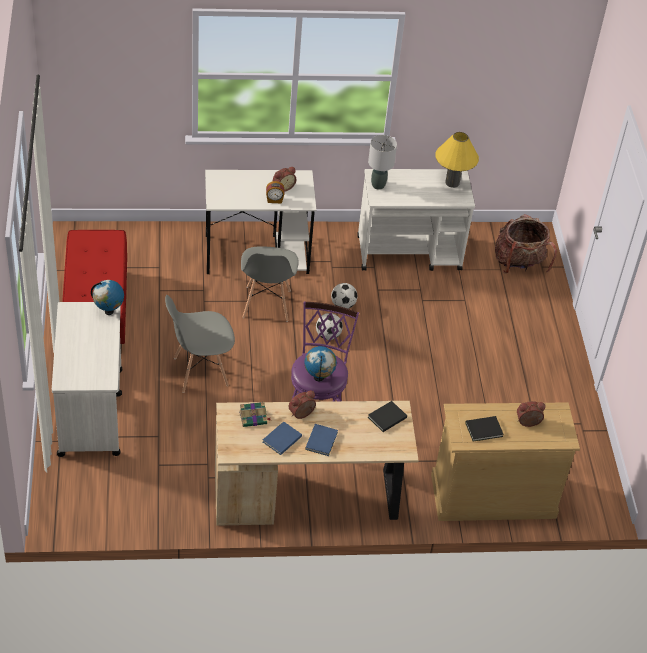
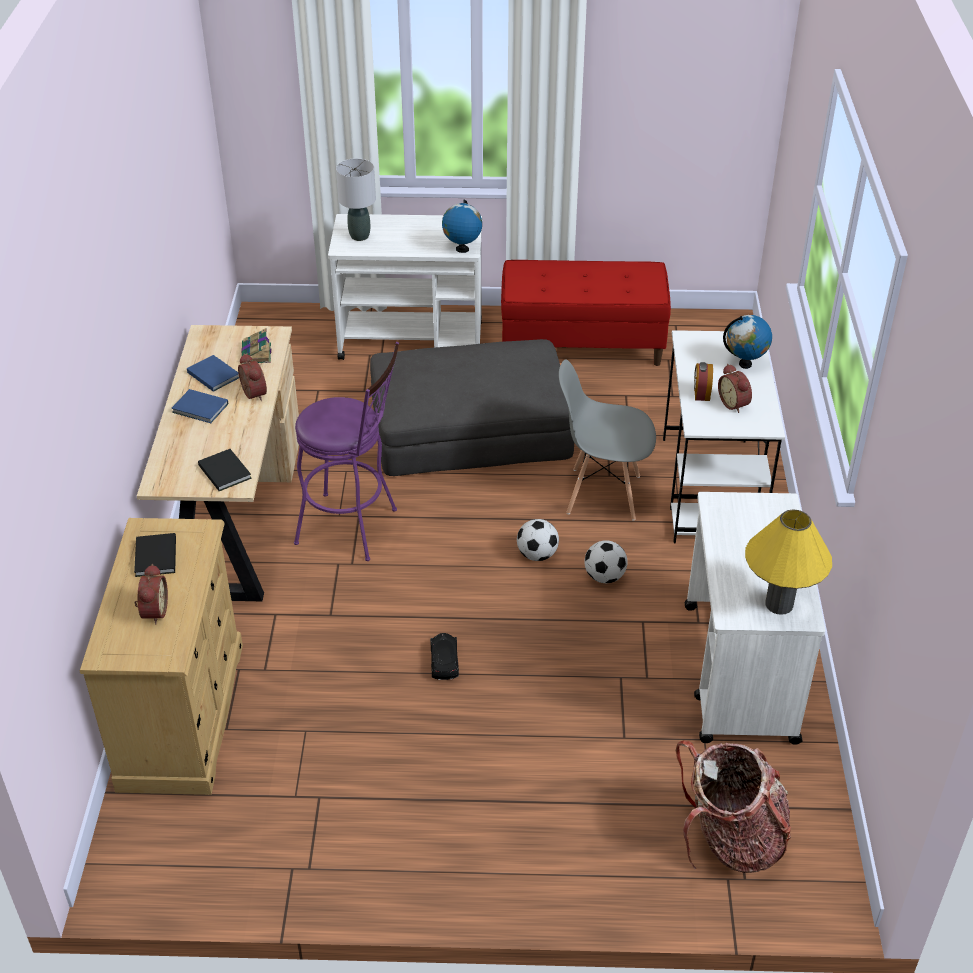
camera: 100 degrees right, 5 degrees down
grey chair [165,295,235,393] -> grey ottoman [370,339,574,476]
globe [304,346,337,381] -> globe moved to [723,315,772,369]
grey table lamp [368,135,397,190] -> grey table lamp moved to [336,158,376,241]
none -> black toy car [430,633,459,680]

